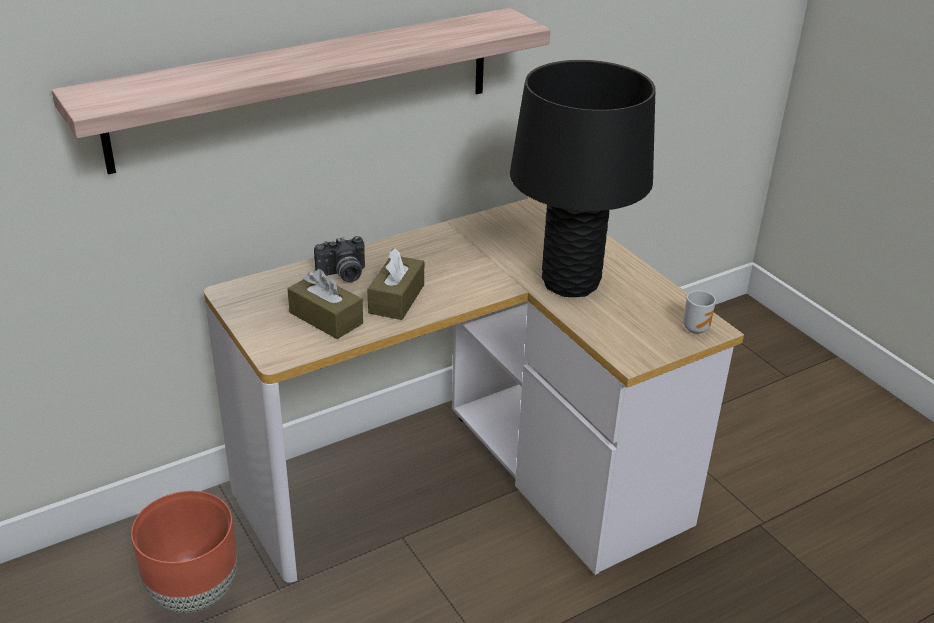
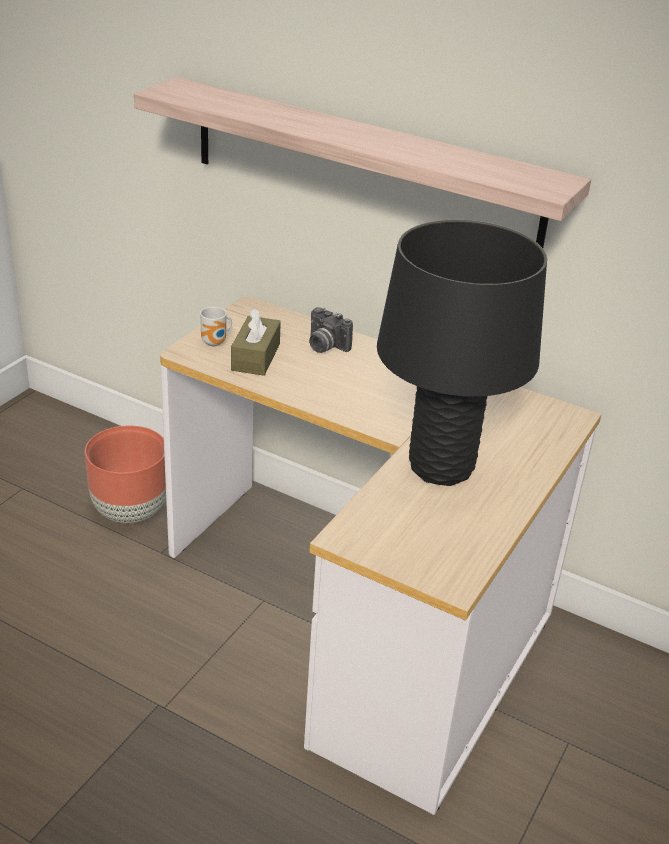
camera: 60 degrees right, 0 degrees up
brown tissue box [367,248,424,320] -> none
mug [683,291,716,334] -> mug moved to [200,307,232,346]

